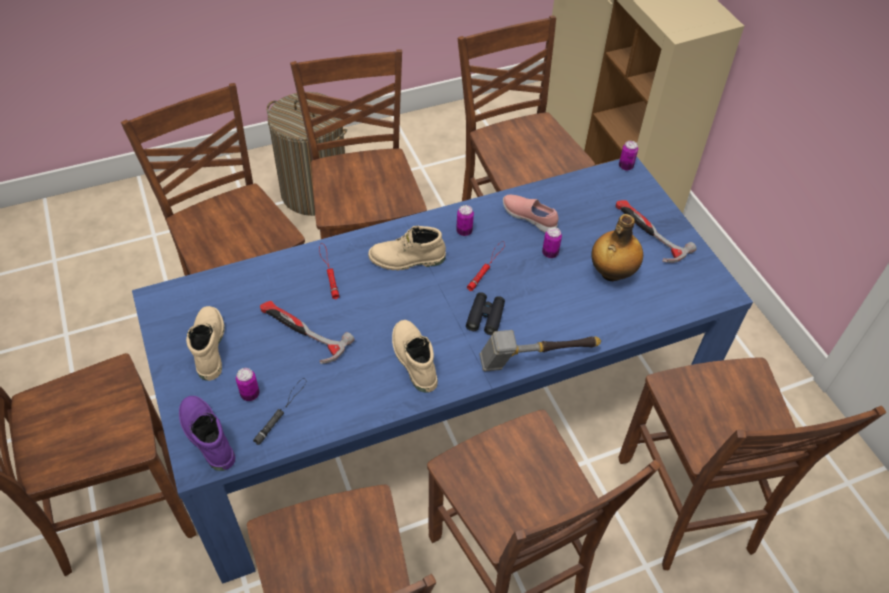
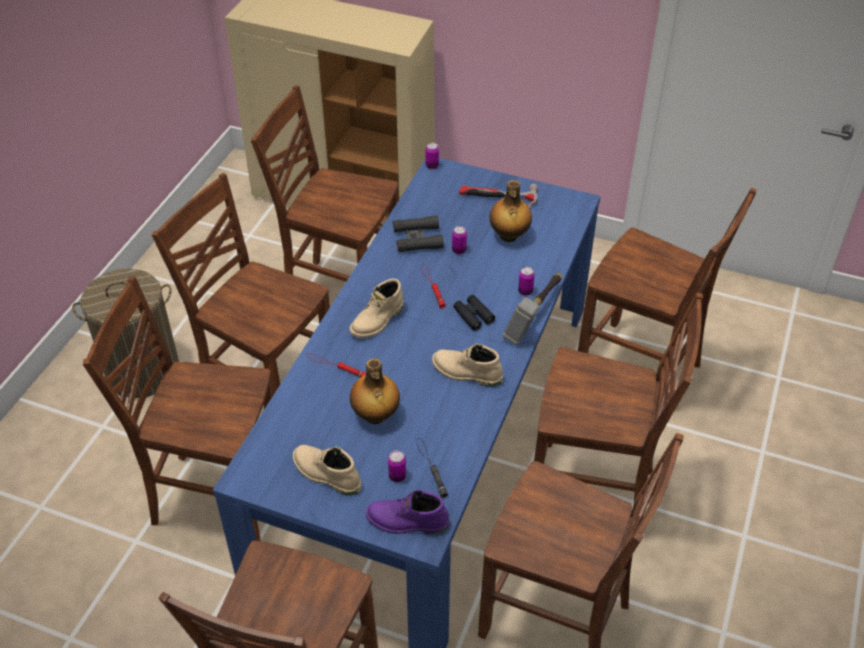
camera: 45 degrees left, 5 degrees down
hammer [260,301,355,364] -> bottle [350,358,400,424]
can [456,205,474,236] -> can moved to [518,267,535,296]
pink shoe [503,195,558,233] -> black binoculars [393,216,444,252]

